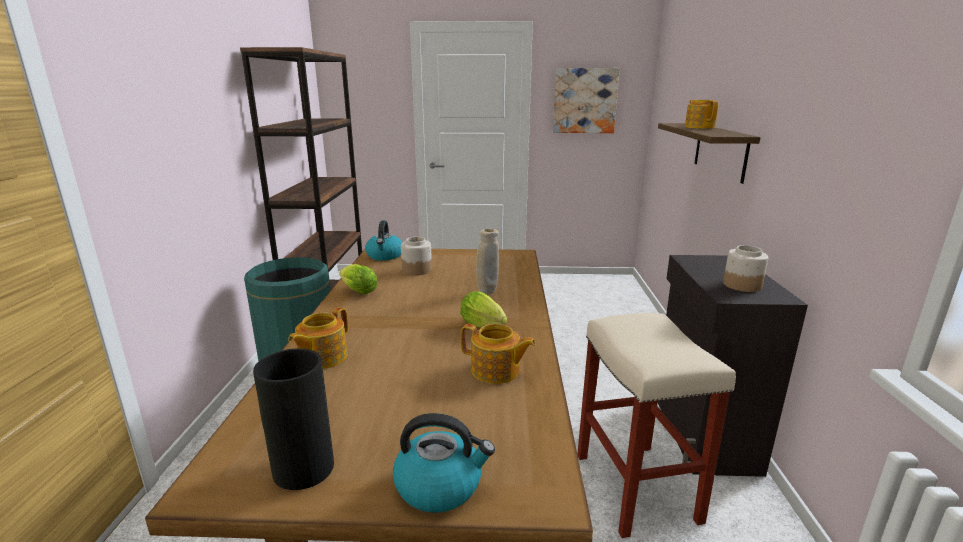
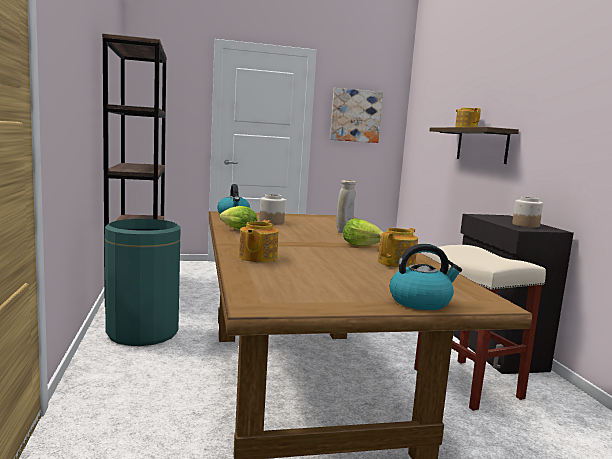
camera: 15 degrees left, 10 degrees down
vase [253,348,334,490] -> none
teapot [461,324,536,384] -> teapot turned 60 degrees counterclockwise [378,228,418,268]

